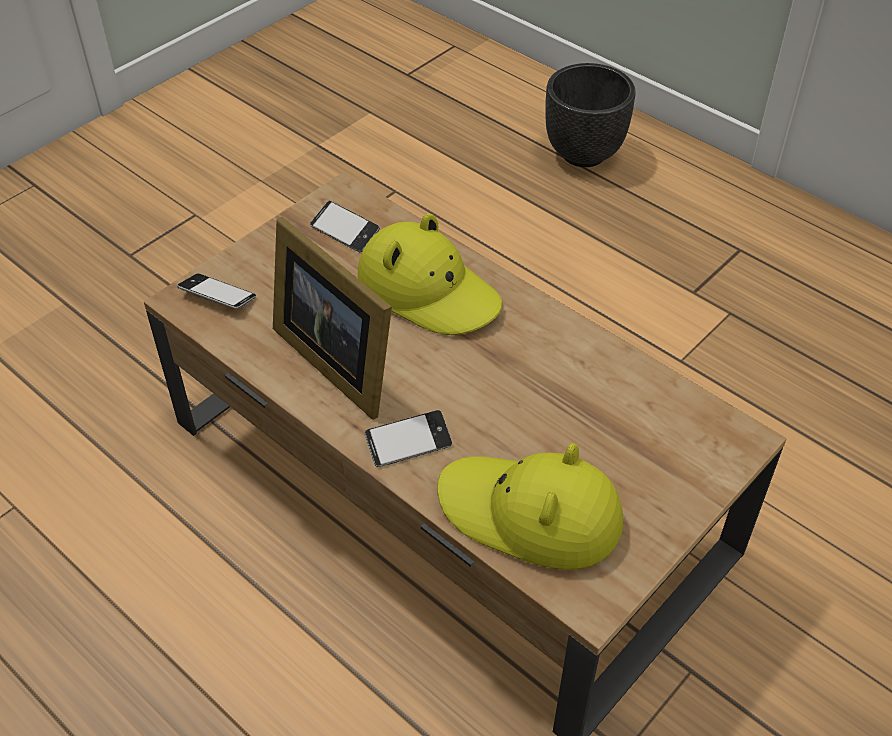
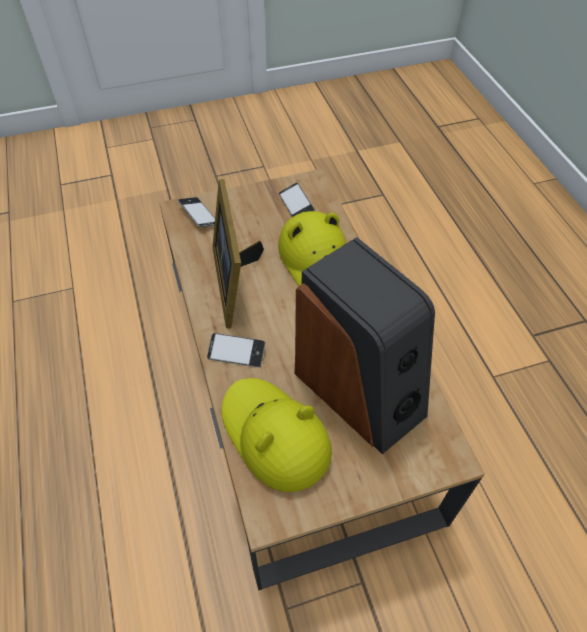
camera: 30 degrees right, 5 degrees up
black planter [545,63,636,167] -> none
none -> speaker [294,237,435,454]

